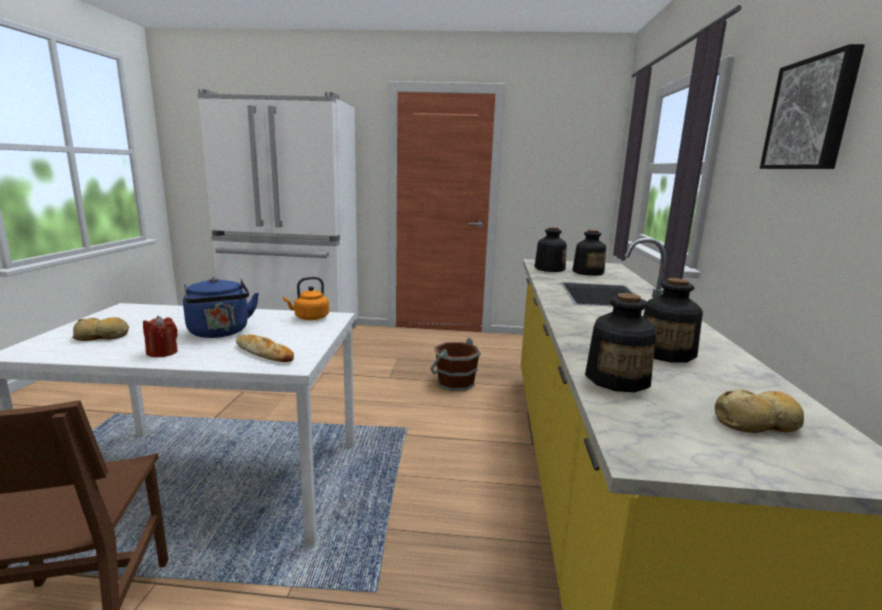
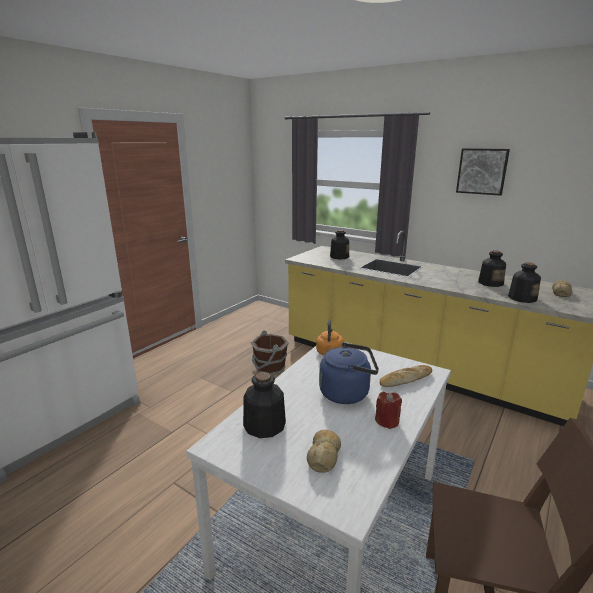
camera: 60 degrees left, 5 degrees up
bottle [534,227,567,272] -> bottle moved to [243,372,286,438]

